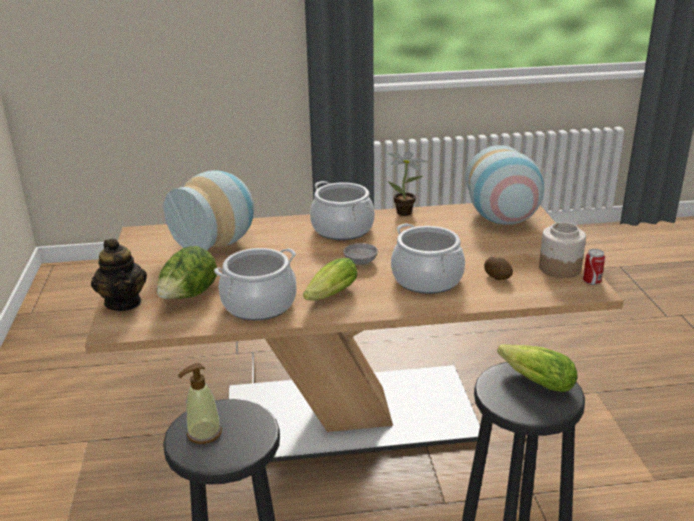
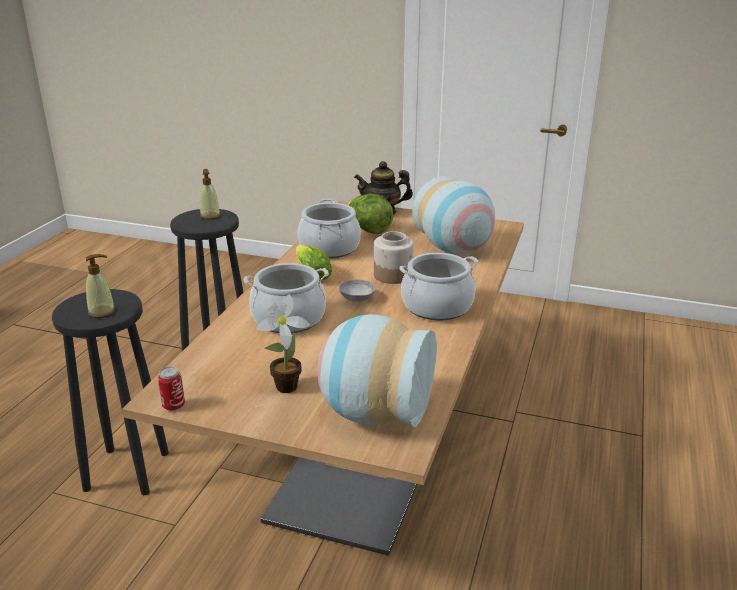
camera: 115 degrees right, 0 degrees up
potted plant [388,152,427,216] -> potted plant moved to [256,294,310,393]
potato [484,257,513,280] -> none
lettuce [497,344,577,392] -> soap dispenser [86,254,116,318]
jar [539,222,586,278] -> jar moved to [374,231,414,284]

